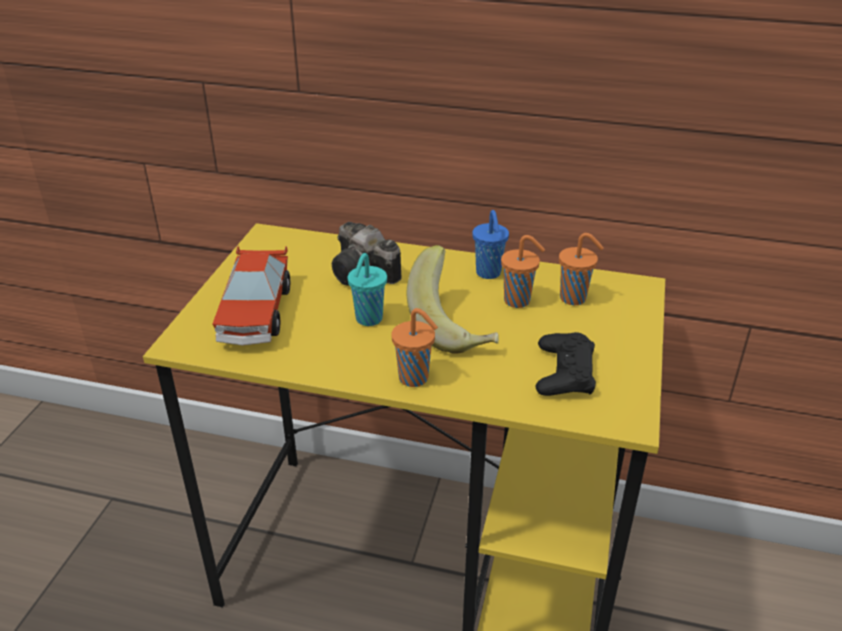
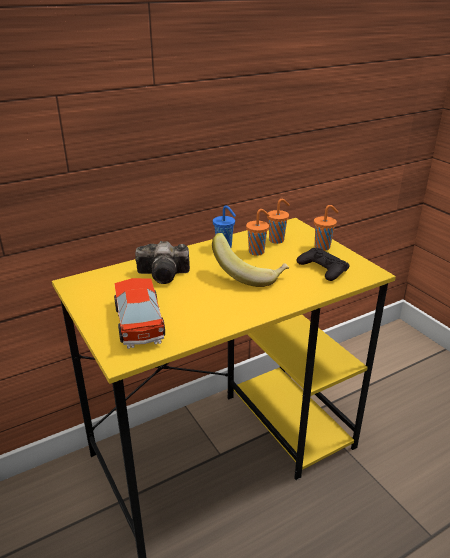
camera: 45 degrees left, 5 degrees down
toy car [213,245,290,345] -> toy car turned 150 degrees counterclockwise [114,278,165,349]
turquoise cup [348,253,387,326] -> none
orange cup [391,308,438,387] -> orange cup moved to [314,205,338,251]

